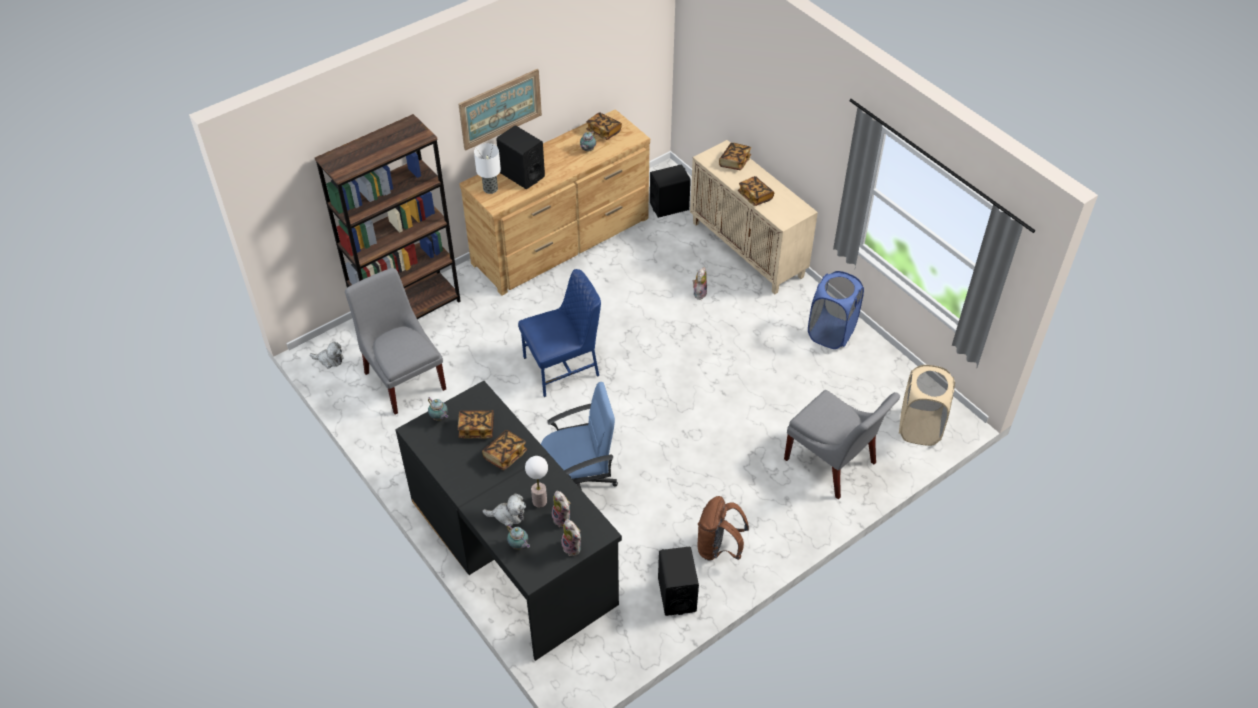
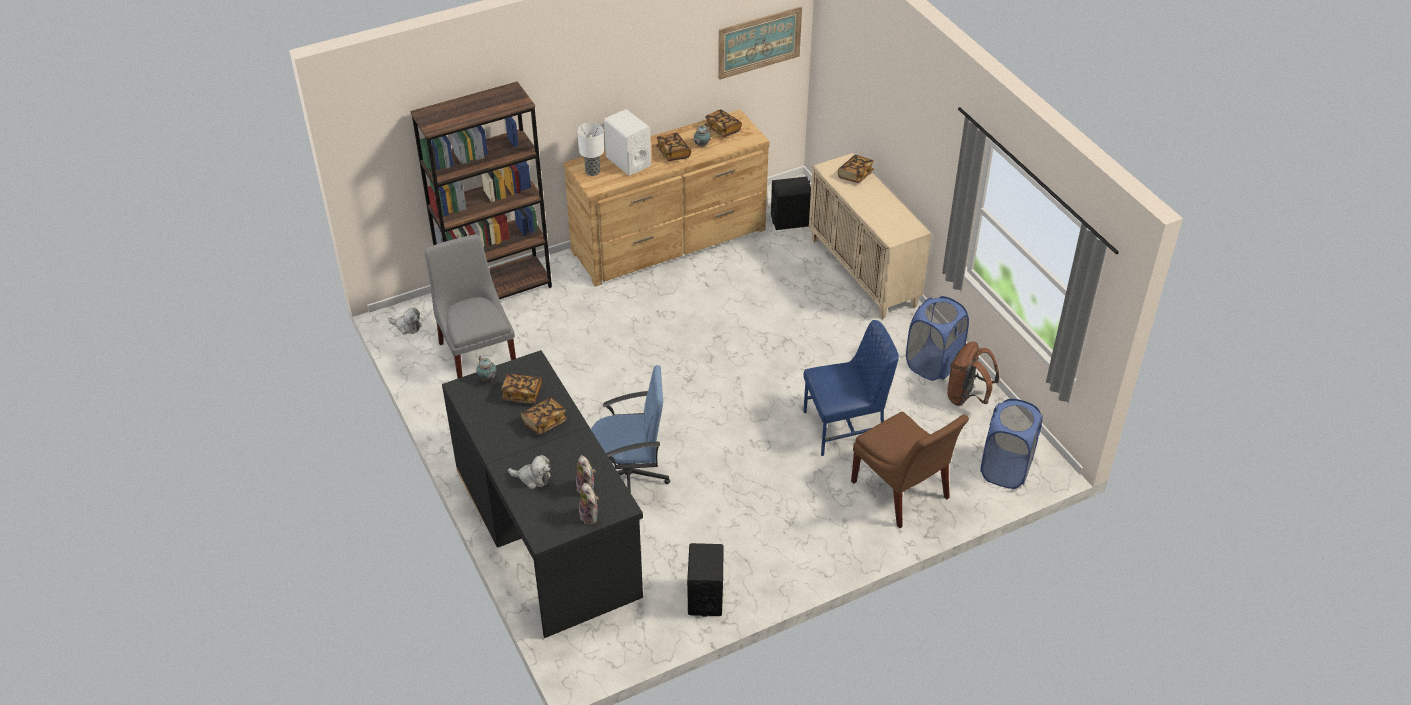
camera: 10 degrees right, 5 degrees down
picture [459,69,542,151] -> picture moved to [718,7,802,80]
black speaker [496,125,545,189] -> white speaker [604,109,651,176]
teapot [506,525,530,550] -> none
blue chair [518,269,601,397] -> blue chair moved to [803,320,899,456]
table lamp [525,456,548,508] -> none
plush toy [692,267,707,300] -> none
brown backpack [698,496,749,561] -> brown backpack moved to [947,342,999,406]
book [738,176,774,206] -> book moved to [656,133,691,161]
grey chair [784,390,900,499] -> brown chair [851,411,969,528]
beige laundry basket [899,365,955,446] -> blue laundry basket [980,399,1043,489]

